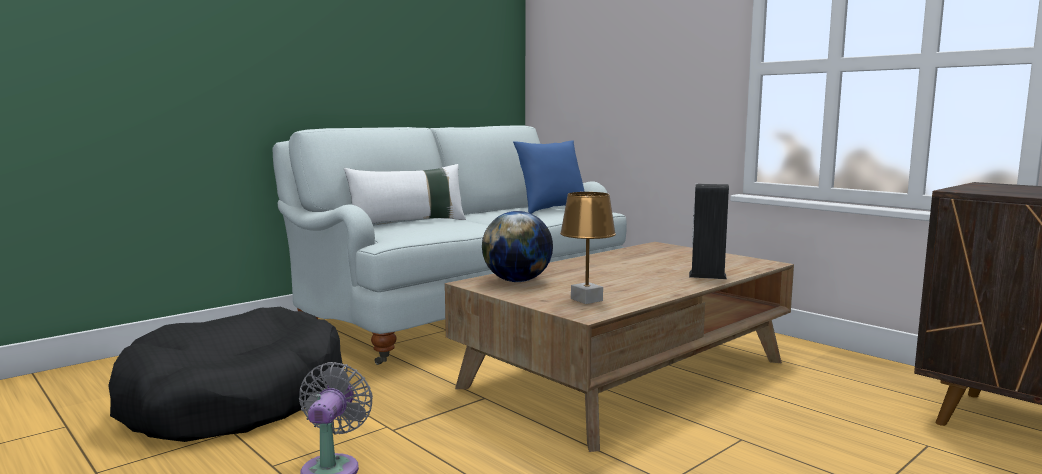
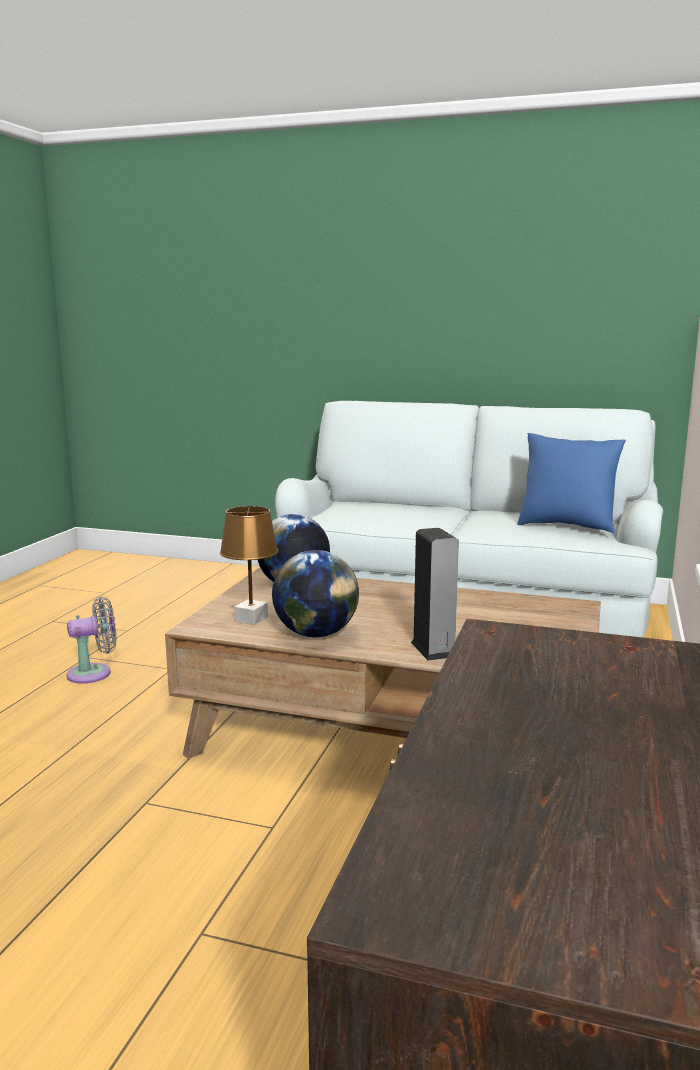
camera: 60 degrees right, 5 degrees up
black dog bed [108,307,343,442] -> none
white pillow [344,164,466,224] -> none
none -> globe [272,550,359,637]

